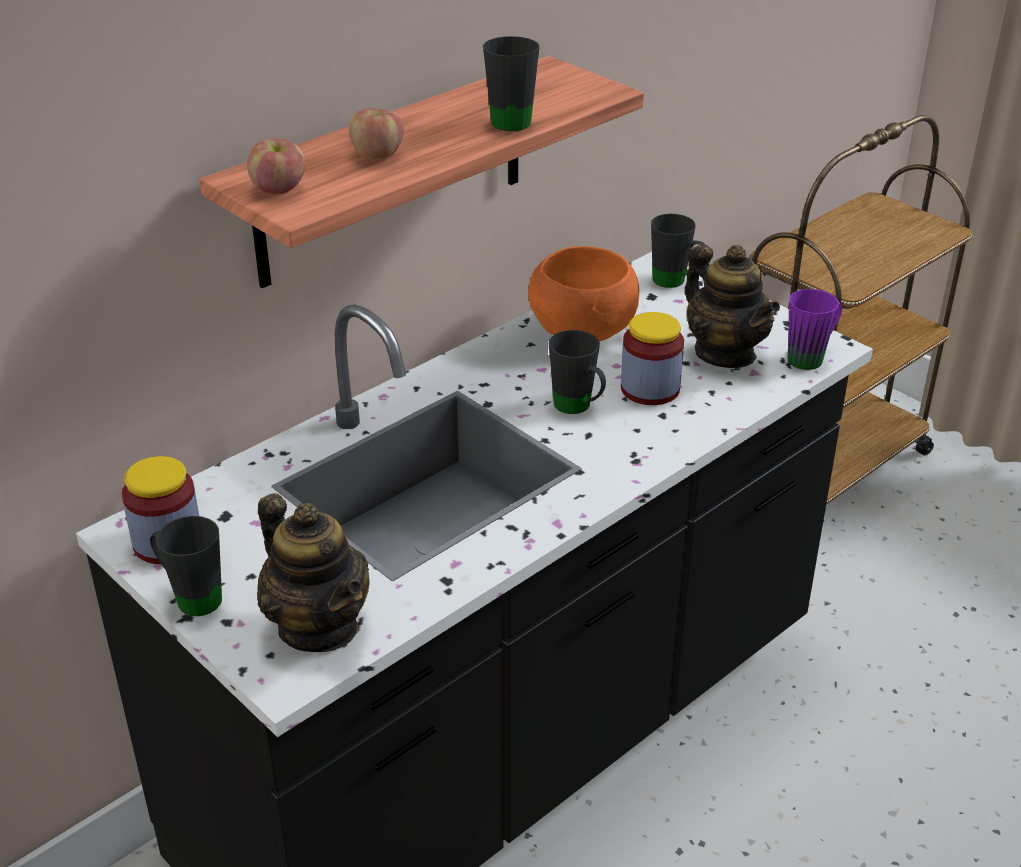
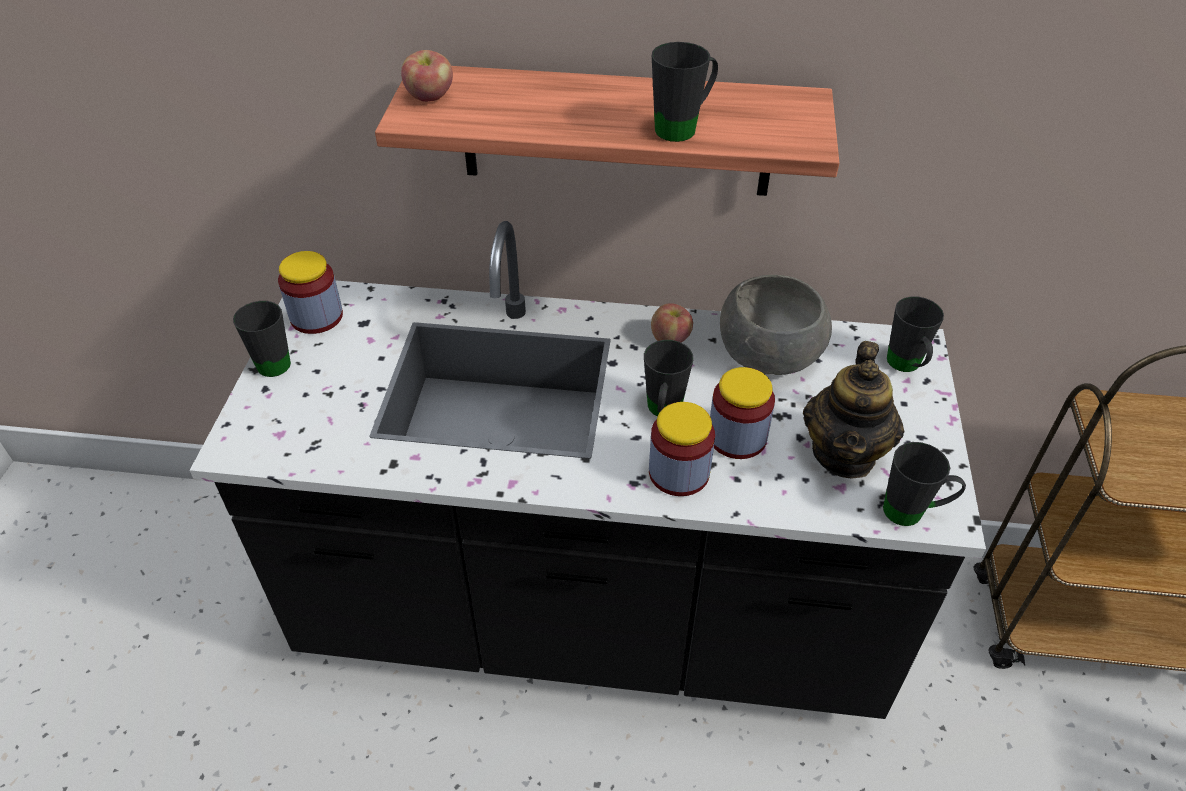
camera: 50 degrees right, 10 degrees up
teapot [257,493,370,652] -> none
apple [349,108,404,159] -> apple moved to [651,303,693,342]
orange bowl [528,246,639,341] -> grey bowl [720,275,832,375]
purple mug [788,289,842,370] -> black mug [883,442,966,526]
none -> jar [649,402,715,496]

